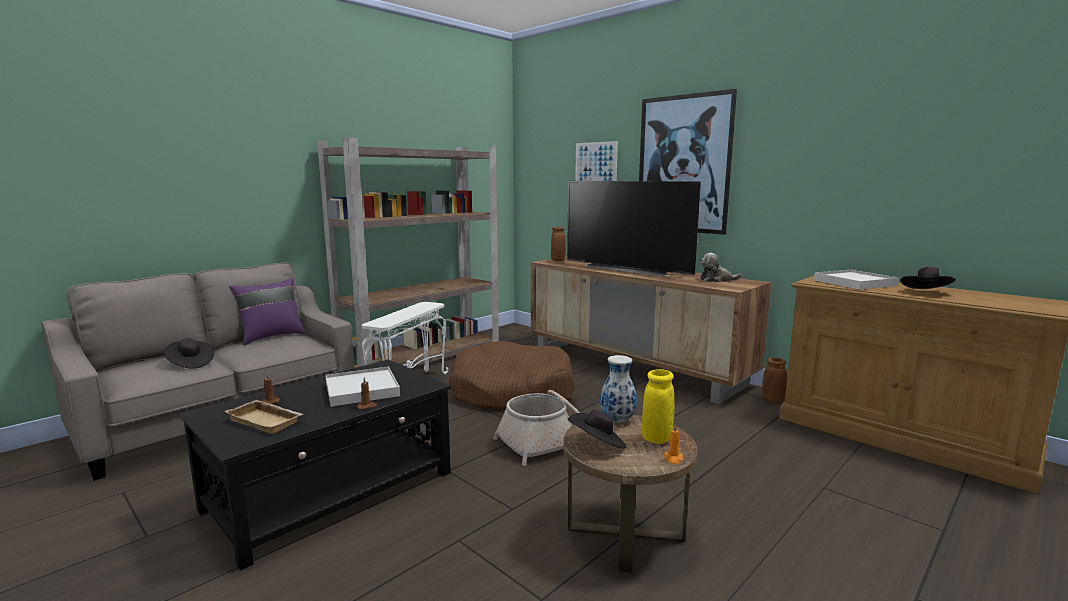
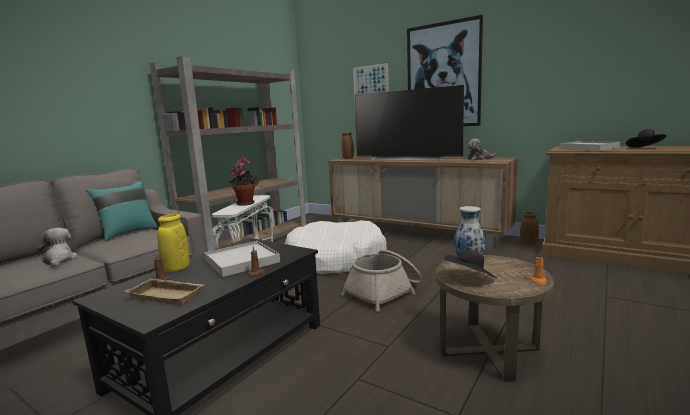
camera: 10 degrees left, 0 degrees up
black hat [164,338,214,369] -> plush toy [37,228,78,267]
purple pillow [229,278,305,345] -> turquoise pillow [86,181,157,241]
brown dog bed [449,341,574,410] -> white dog bed [284,220,387,274]
yellow vase [642,369,674,444] -> yellow vase moved to [158,214,189,272]
none -> potted plant [228,157,259,206]

